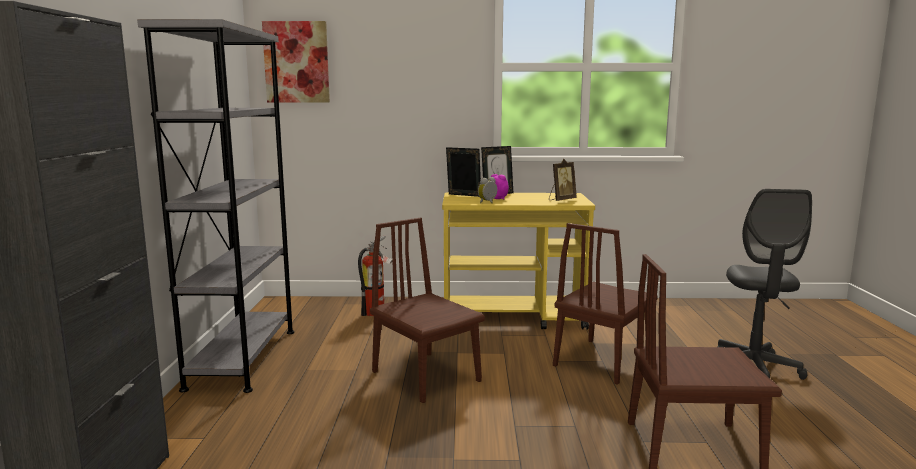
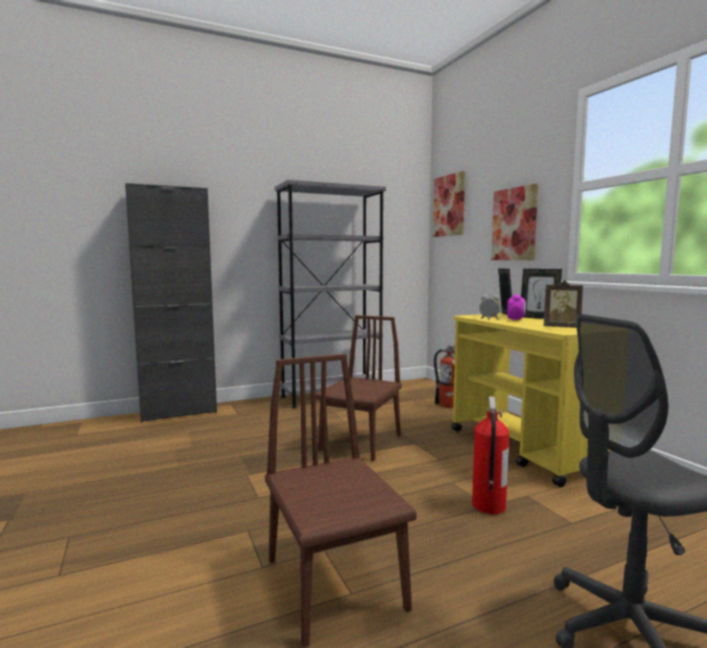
camera: 65 degrees right, 5 degrees down
brown chair [553,223,658,385] -> fire extinguisher [472,396,509,514]
none -> picture [491,184,538,260]

